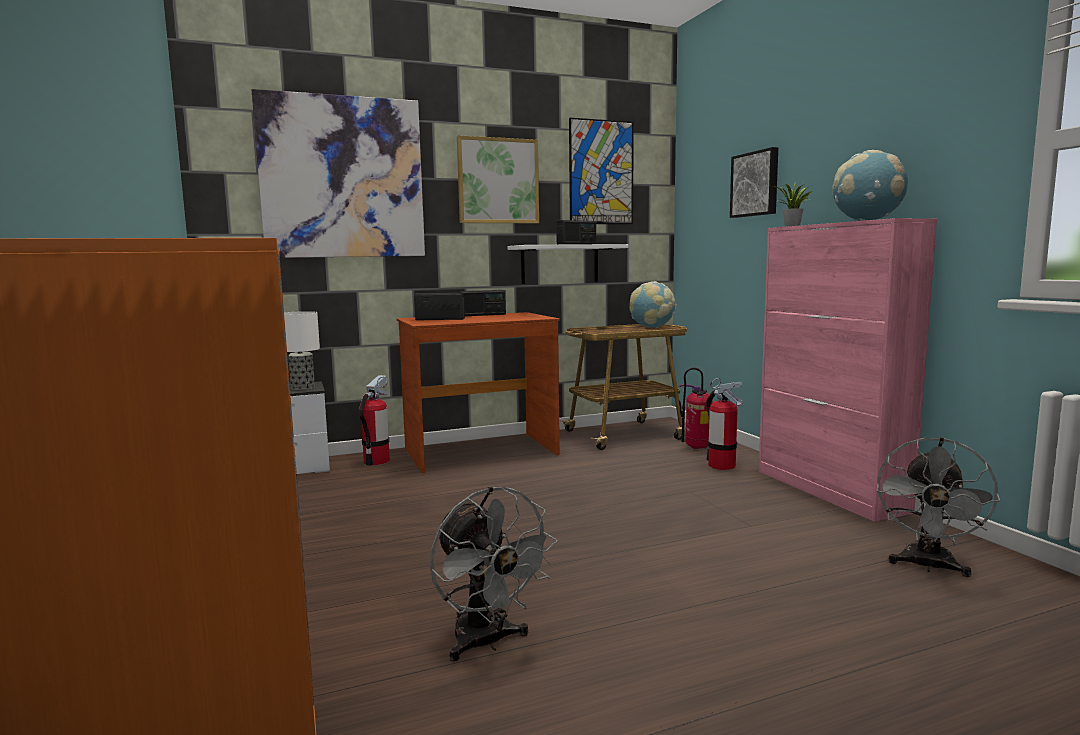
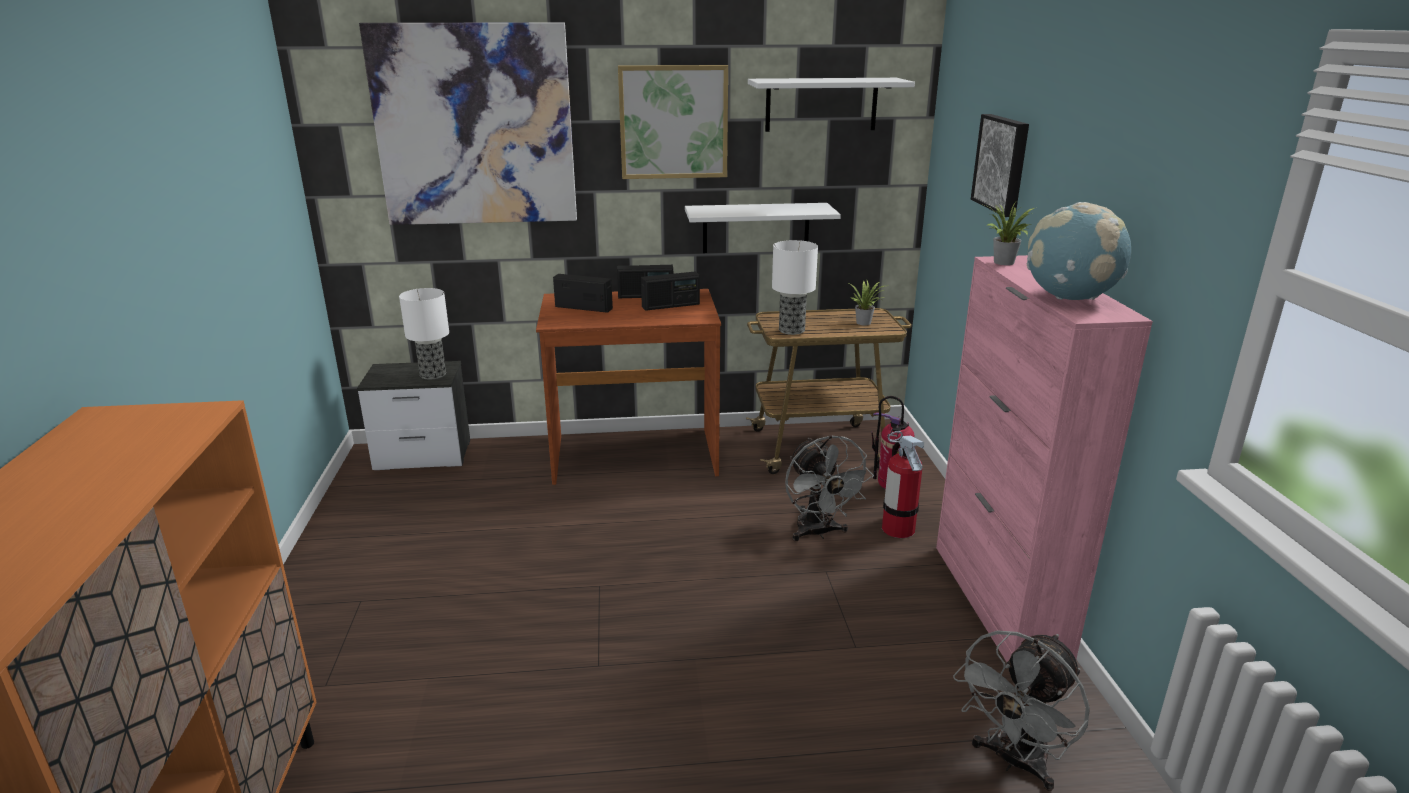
camera: 15 degrees right, 15 degrees up
fire extinguisher [359,375,390,466] -> none
grey fan [430,487,558,662] -> grey fan moved to [785,435,874,541]
radio [556,220,596,245] -> radio moved to [641,272,700,311]
picture [569,118,634,224] -> white shelf [748,78,915,132]
globe [629,281,676,328] -> potted plant [850,280,884,326]
none -> table lamp [772,240,818,335]

